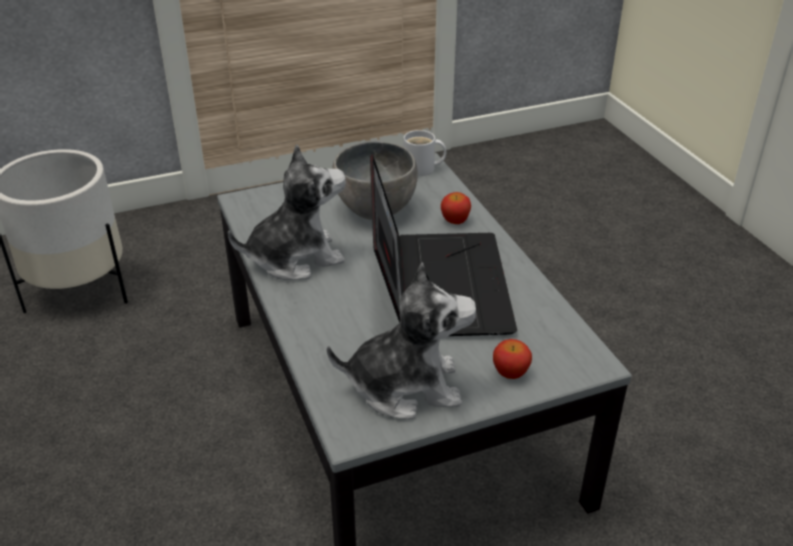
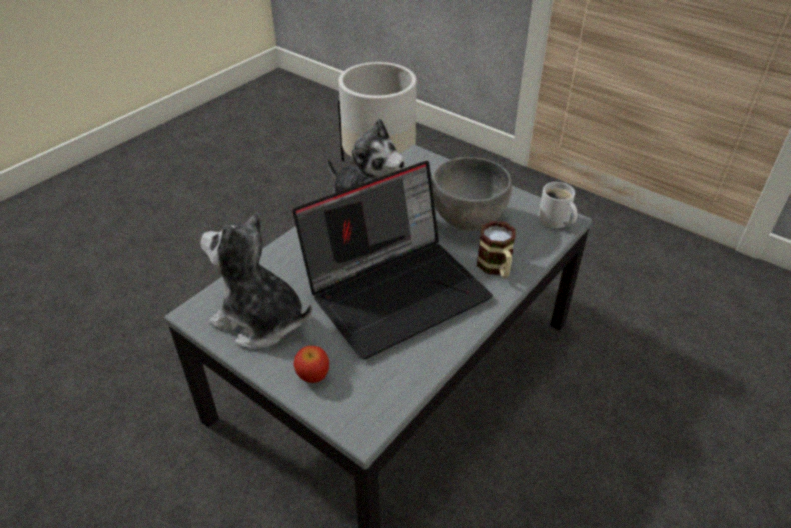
camera: 60 degrees right, 5 degrees up
plush toy [327,262,477,419] -> plush toy turned 150 degrees clockwise [200,211,312,348]
apple [441,192,471,224] -> mug [477,221,516,278]

